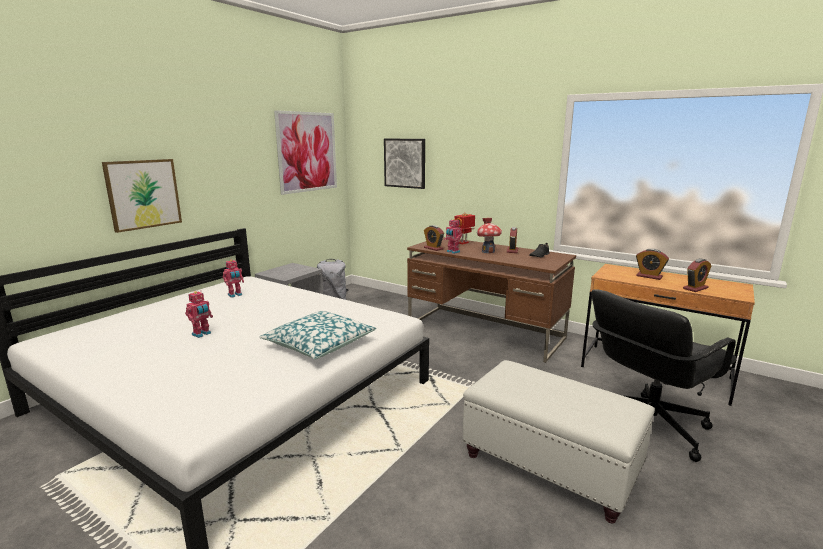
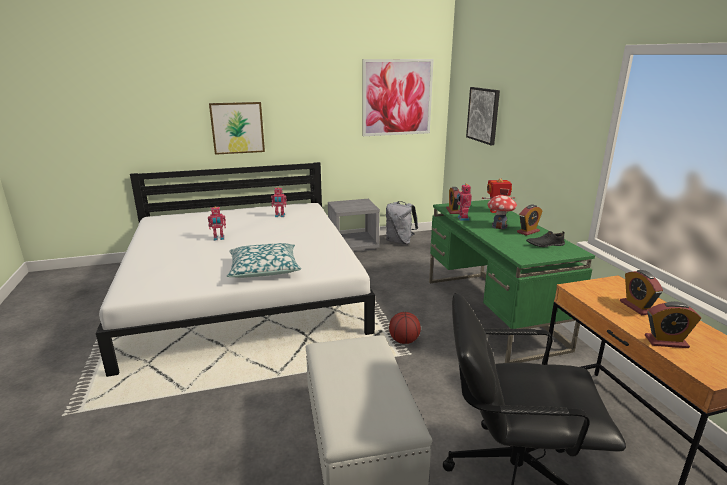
camera: 40 degrees right, 5 degrees up
brown desk [407,237,576,363] -> green desk [429,200,595,363]
none -> basketball [389,312,421,344]

